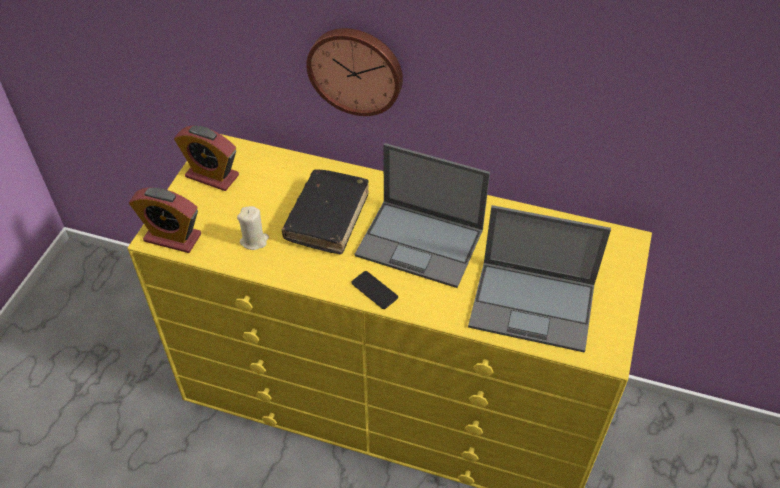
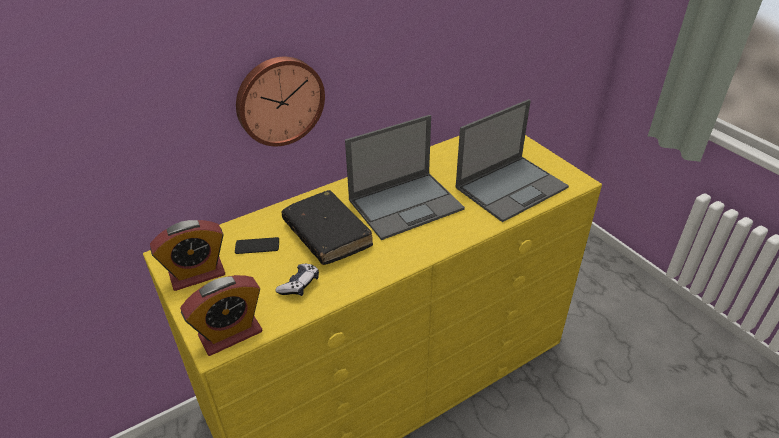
camera: 50 degrees left, 10 degrees down
beige candle [237,206,269,250] -> game controller [275,264,319,296]
phone [351,271,398,309] -> phone moved to [235,237,279,254]

